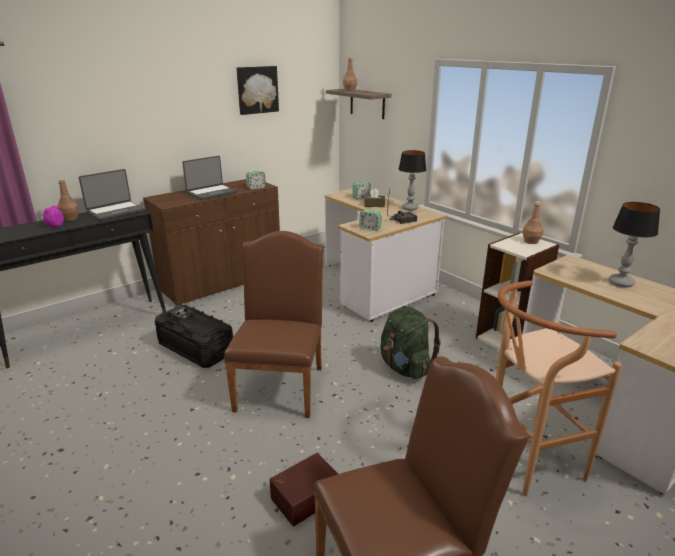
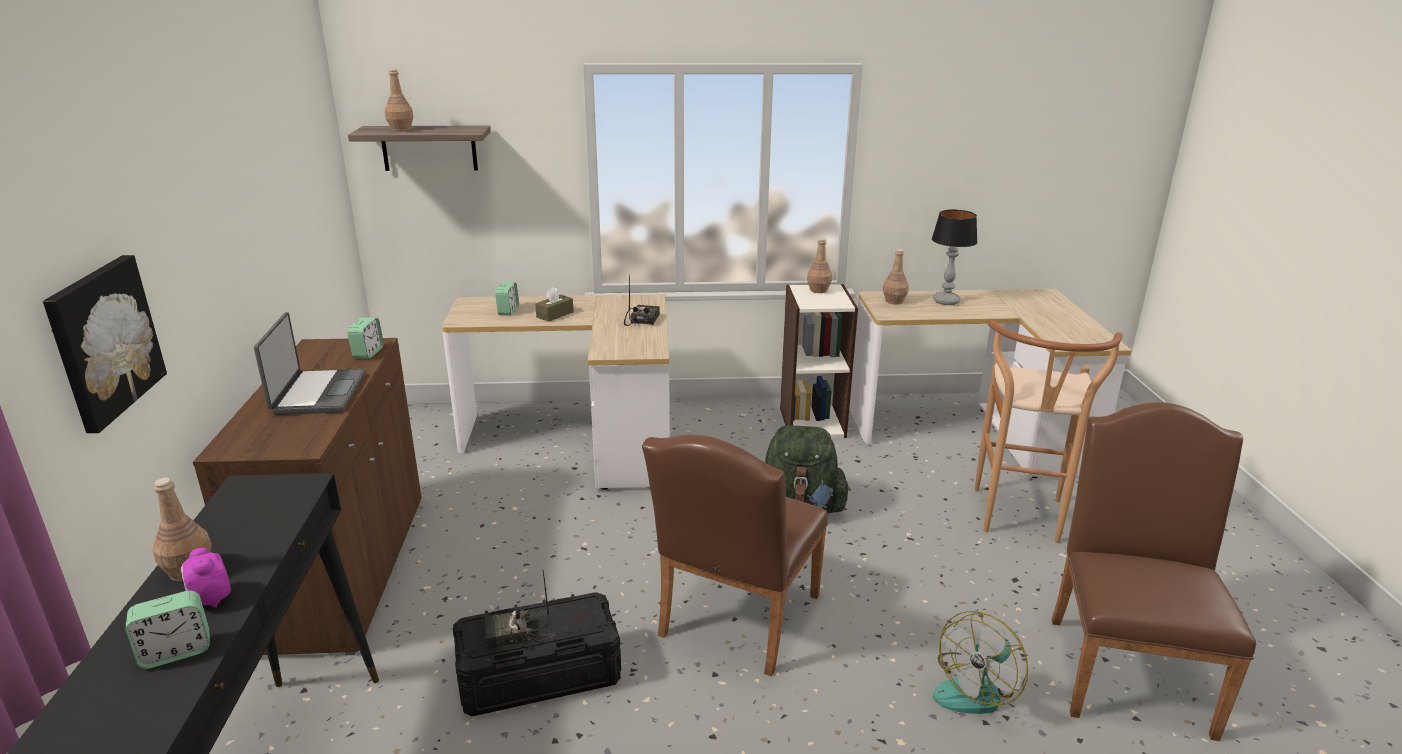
camera: 55 degrees left, 0 degrees up
laptop [79,169,145,221] -> none
brown chair [224,231,323,418] -> brown chair turned 105 degrees counterclockwise [642,435,828,676]
picture [237,66,279,115] -> picture moved to [43,255,167,433]
brown storage box [269,453,338,526] -> fan [933,611,1028,714]
alarm clock [359,209,382,231] -> alarm clock moved to [126,591,210,669]
table lamp [398,150,426,211] -> none
none -> brown bottle [883,249,909,304]

